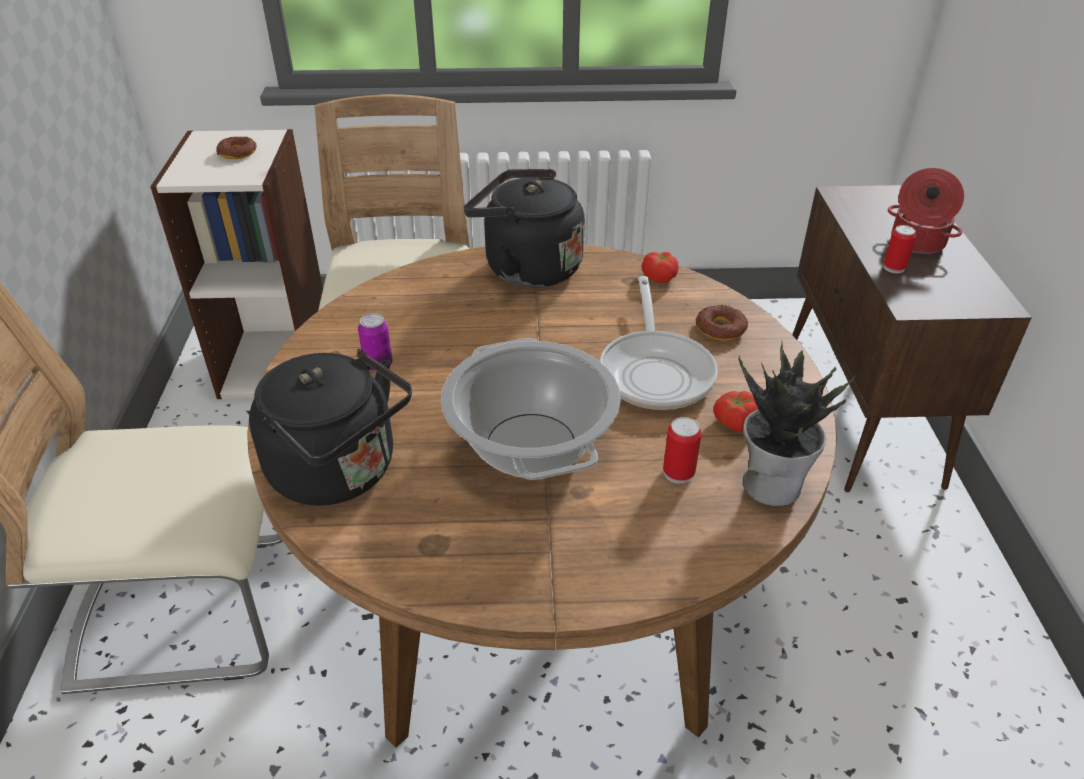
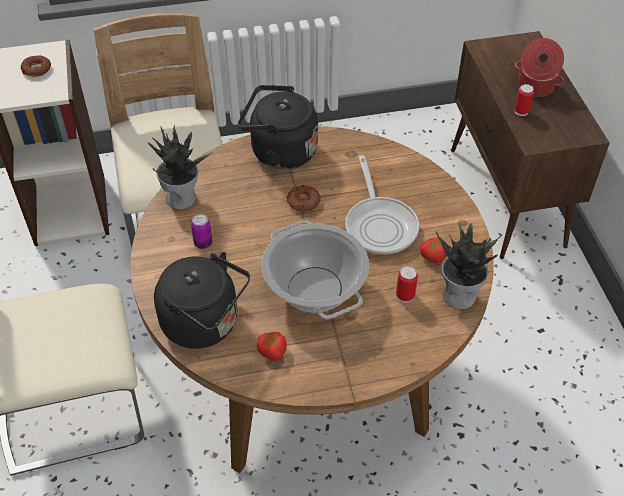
camera: 10 degrees left, 10 degrees up
tomato [642,252,678,283] -> tomato moved to [257,332,287,361]
donut [695,305,748,341] -> donut moved to [287,185,321,212]
none -> potted plant [148,125,212,210]

